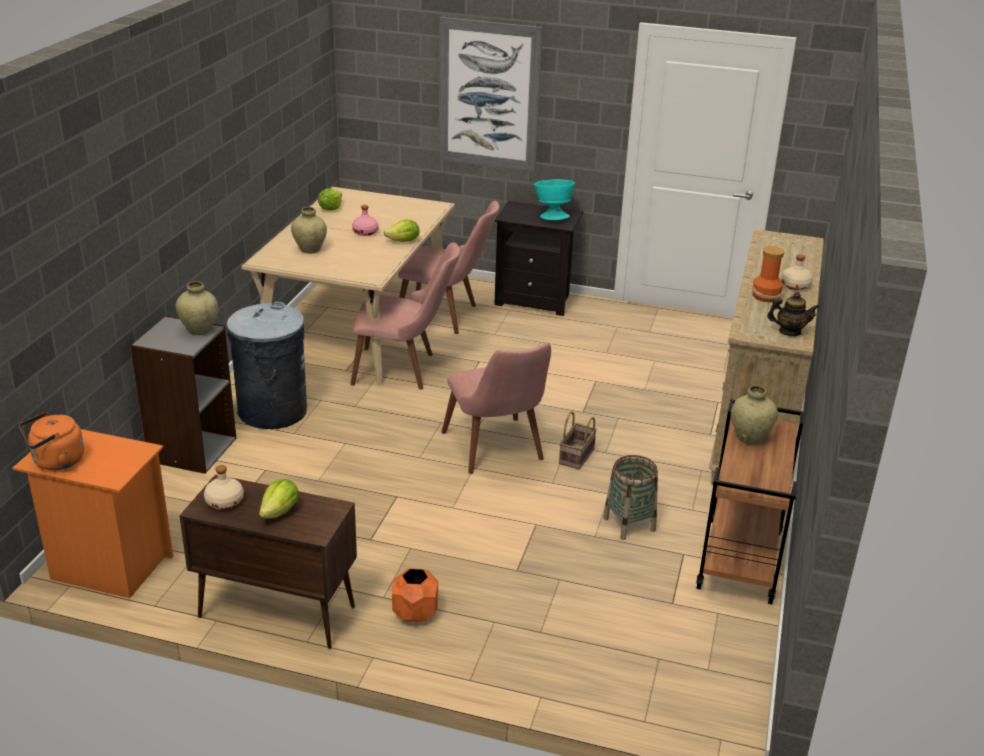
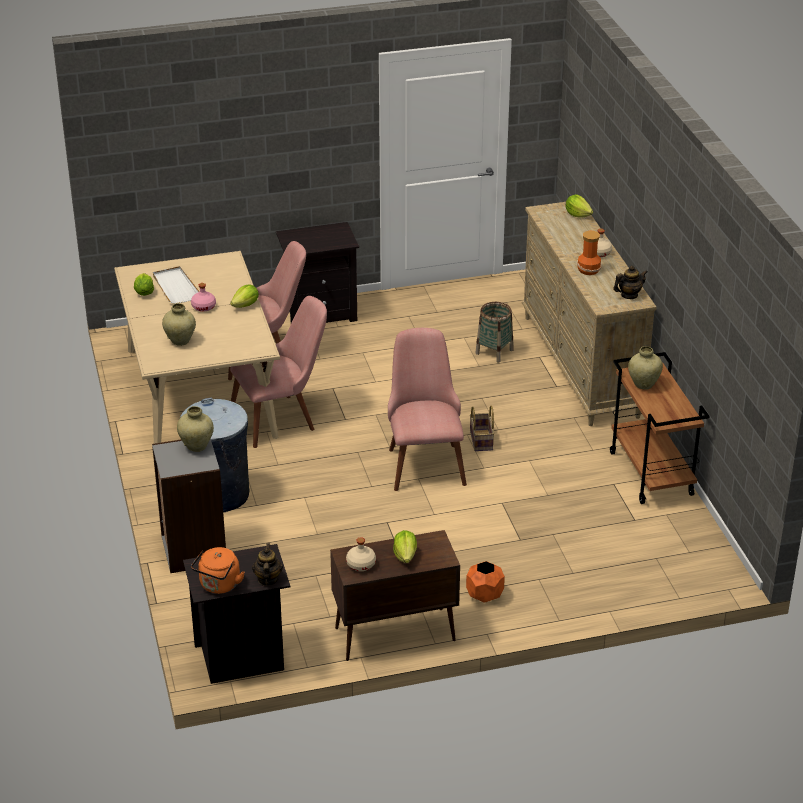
camera: 30 degrees left, 5 degrees up
orange nightstand [13,429,173,598] -> black nightstand [183,544,290,684]
picture [439,17,543,172] -> none
pink chair [441,342,551,474] -> pink chair turned 135 degrees counterclockwise [388,328,467,491]
turquoise bowl [534,179,575,220] -> none
basket [603,455,658,540] -> basket moved to [475,302,514,362]
none -> white tray [153,266,199,304]
none -> teapot [252,543,283,586]
none -> lettuce [565,194,593,218]

